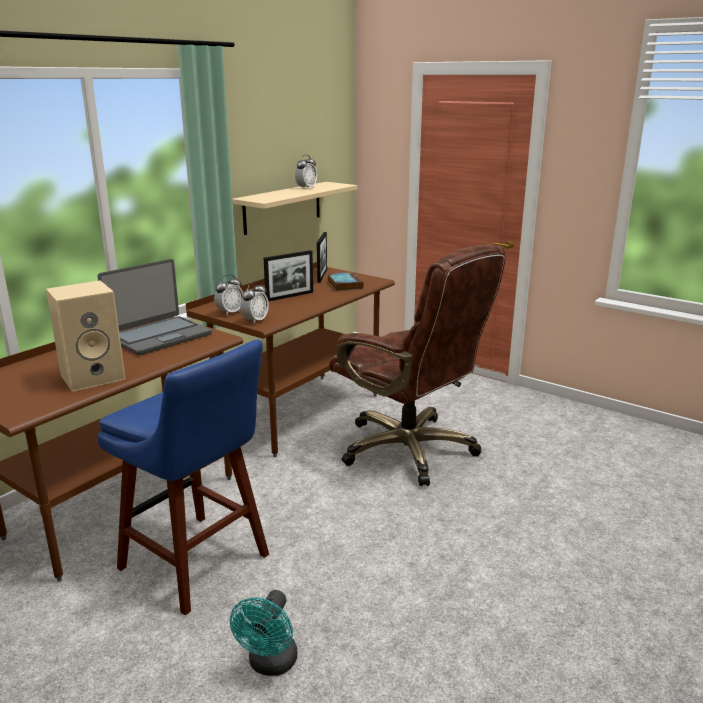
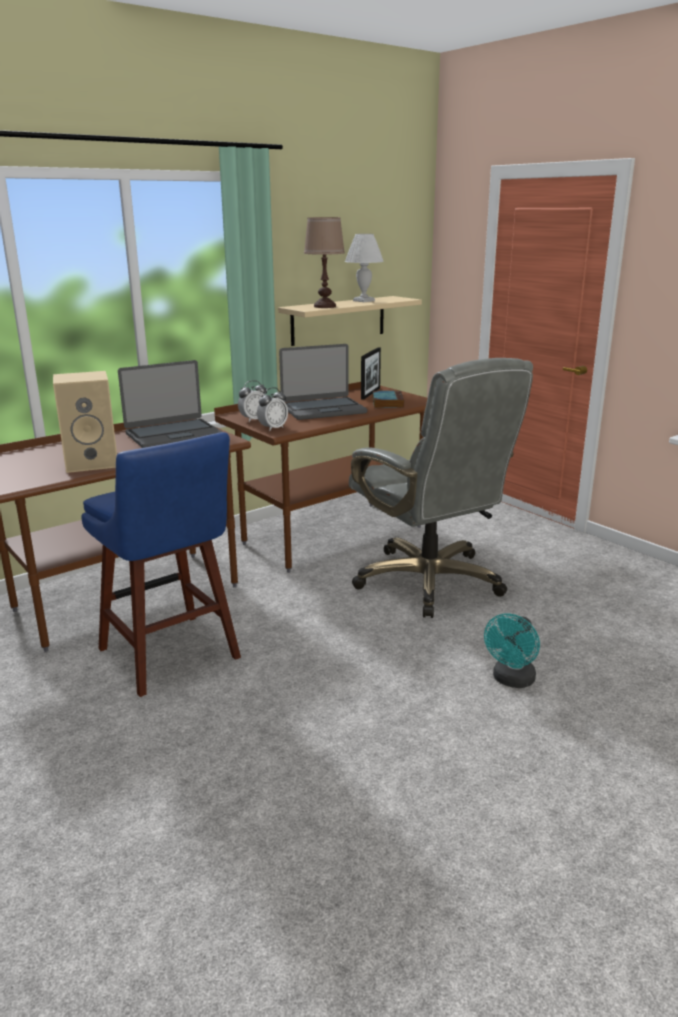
camera: 15 degrees right, 0 degrees up
turquoise fan [230,590,297,676] -> turquoise fan moved to [484,614,540,688]
picture frame [264,250,313,301] -> laptop [279,344,367,420]
alarm clock [295,155,317,190] -> white table lamp [345,234,384,302]
brown office chair [329,244,506,486] -> grey office chair [349,358,533,618]
none -> brown table lamp [304,217,345,308]

